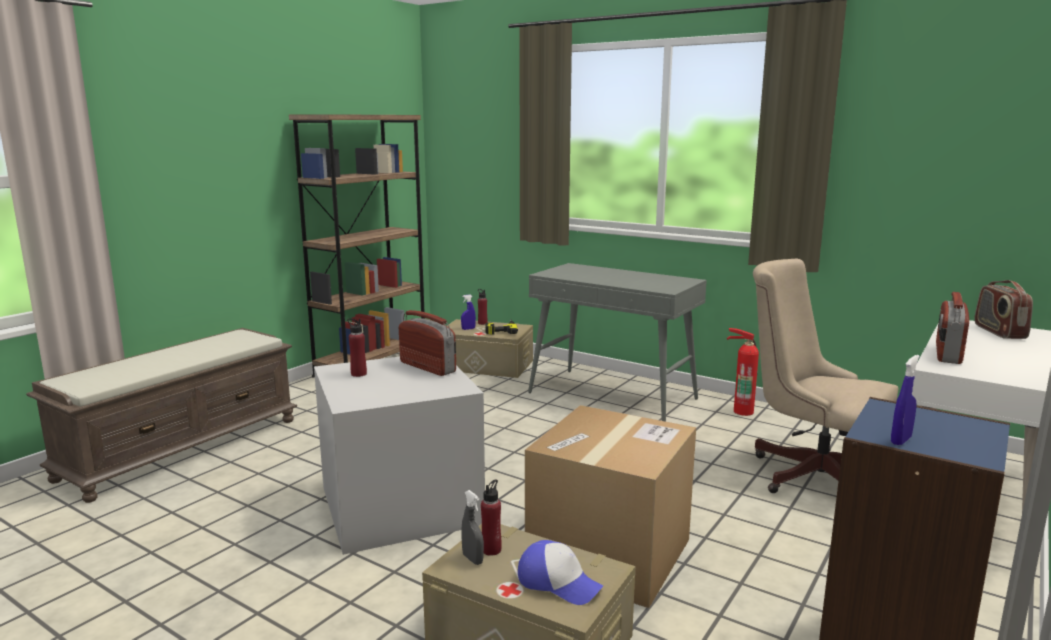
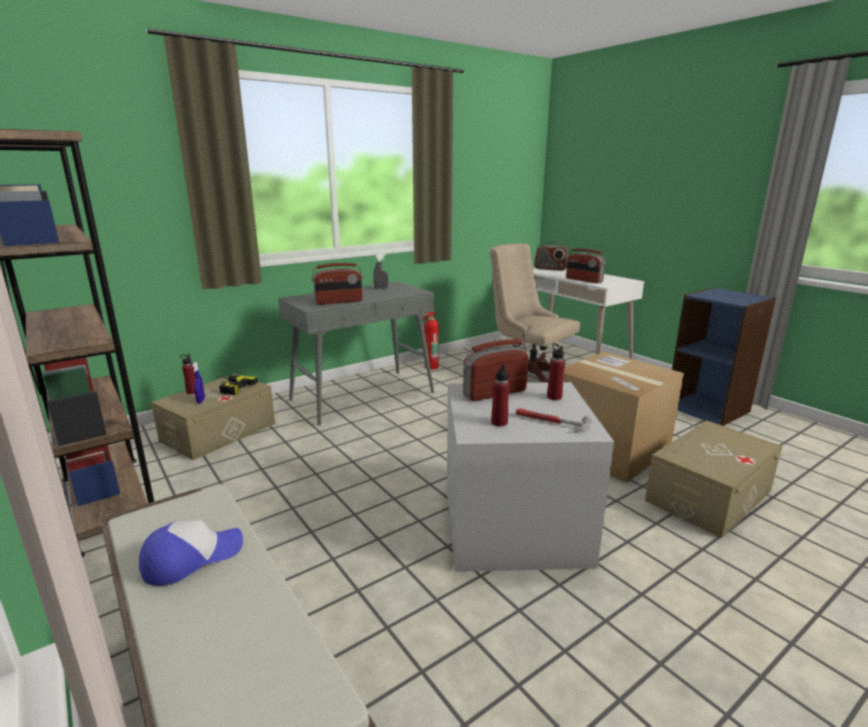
camera: 70 degrees left, 5 degrees up
grey spray bottle [461,490,484,565] -> grey spray bottle moved to [373,254,388,289]
red bottle [481,479,502,556] -> red bottle moved to [547,343,565,400]
cap [518,540,603,605] -> cap moved to [139,520,243,586]
beige office chair [753,259,899,493] -> beige office chair turned 75 degrees clockwise [489,243,580,382]
blue spray bottle [891,355,920,445] -> none
none -> radio [312,263,363,305]
none -> hammer [516,408,592,433]

